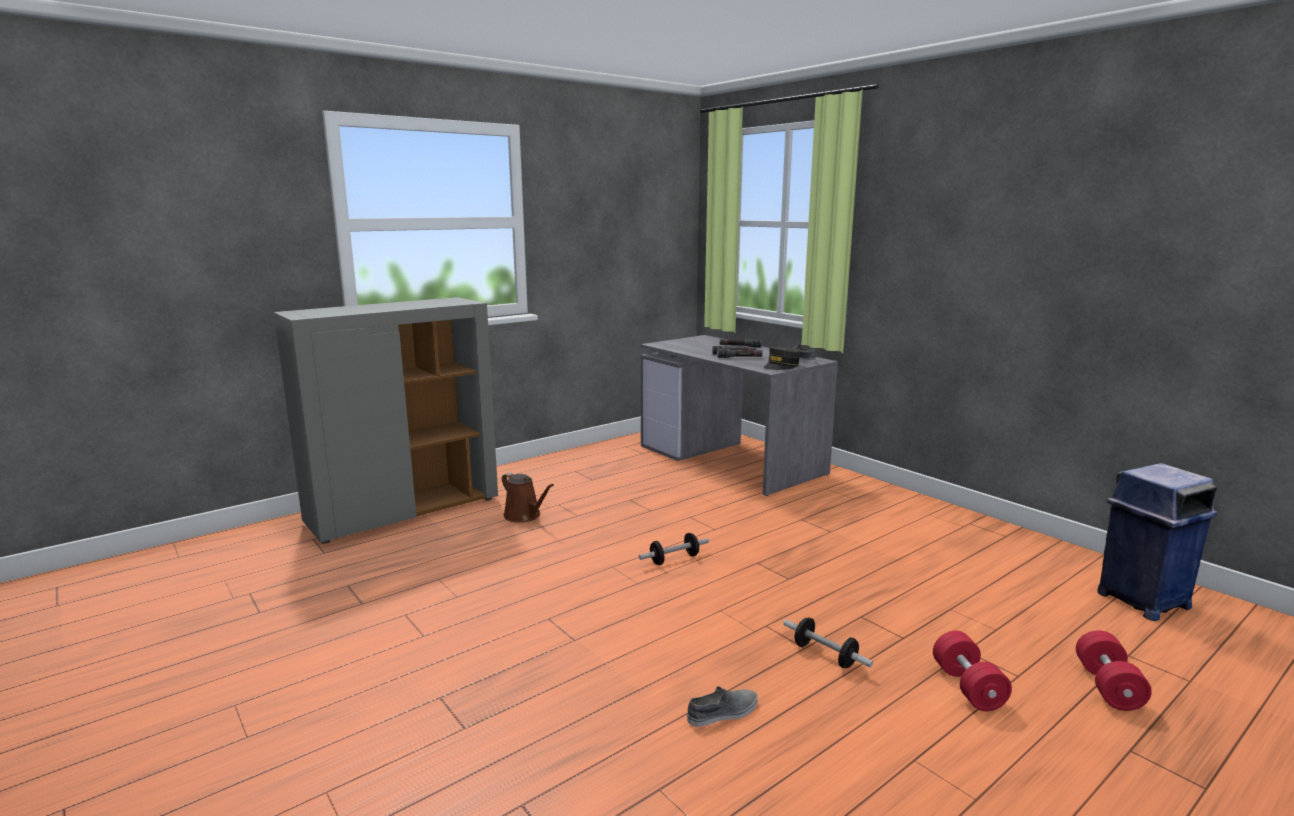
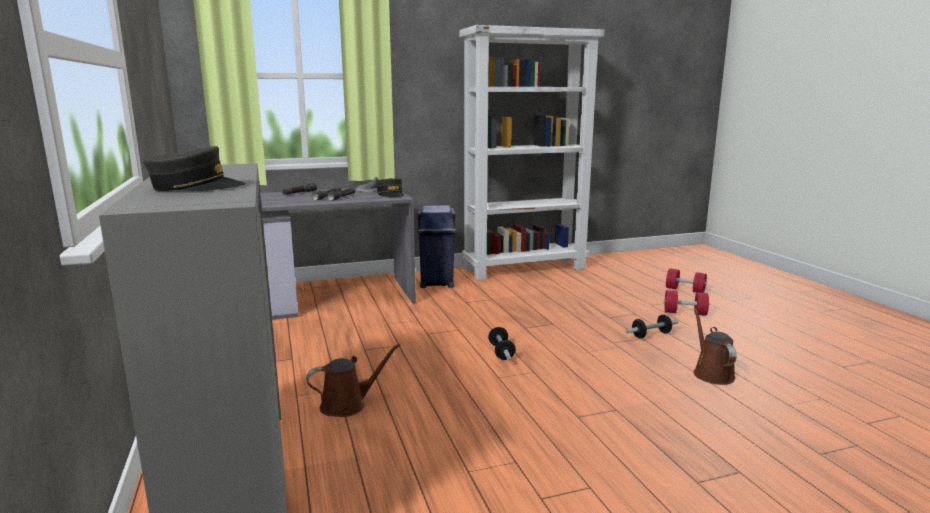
camera: 70 degrees left, 0 degrees up
grey shoe [687,686,758,727] -> brown watering can [694,309,737,385]
blue trash can [1097,463,1217,621] -> blue trash can moved to [417,205,456,288]
none -> grey cap [142,146,246,191]
none -> white bookcase [459,25,604,280]

